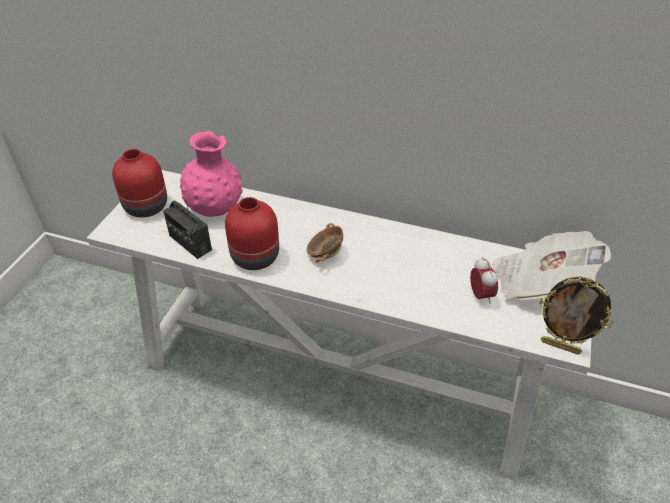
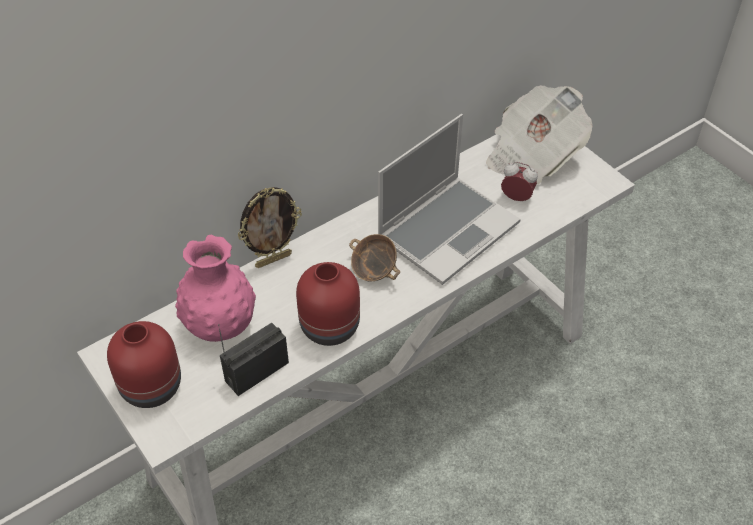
camera: 55 degrees left, 5 degrees up
radio [163,199,212,259] -> radio turned 150 degrees clockwise [218,323,289,396]
picture frame [539,277,613,355] -> picture frame moved to [238,187,302,268]
none -> laptop [378,114,520,285]

